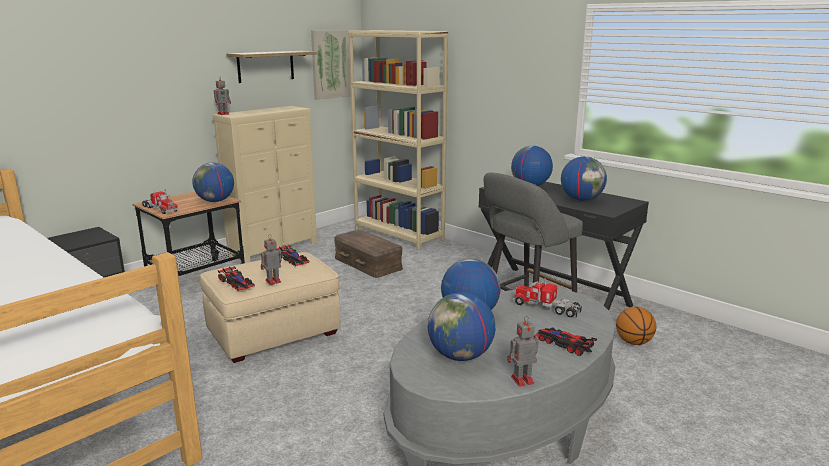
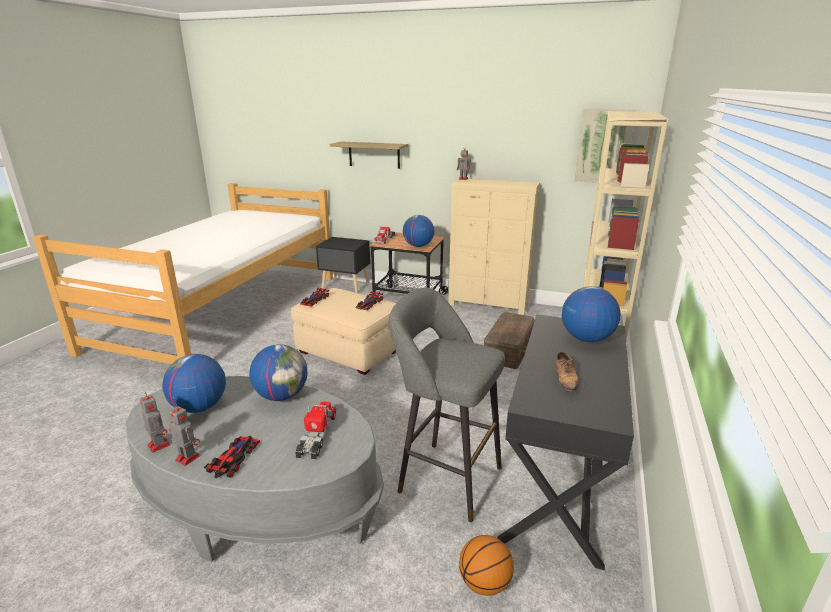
camera: 65 degrees right, 5 degrees up
shelf [226,51,317,83] -> shelf moved to [330,141,408,169]
toy robot [261,234,282,285] -> toy robot moved to [168,404,200,466]
globe [561,156,607,201] -> shoe [555,352,578,392]

